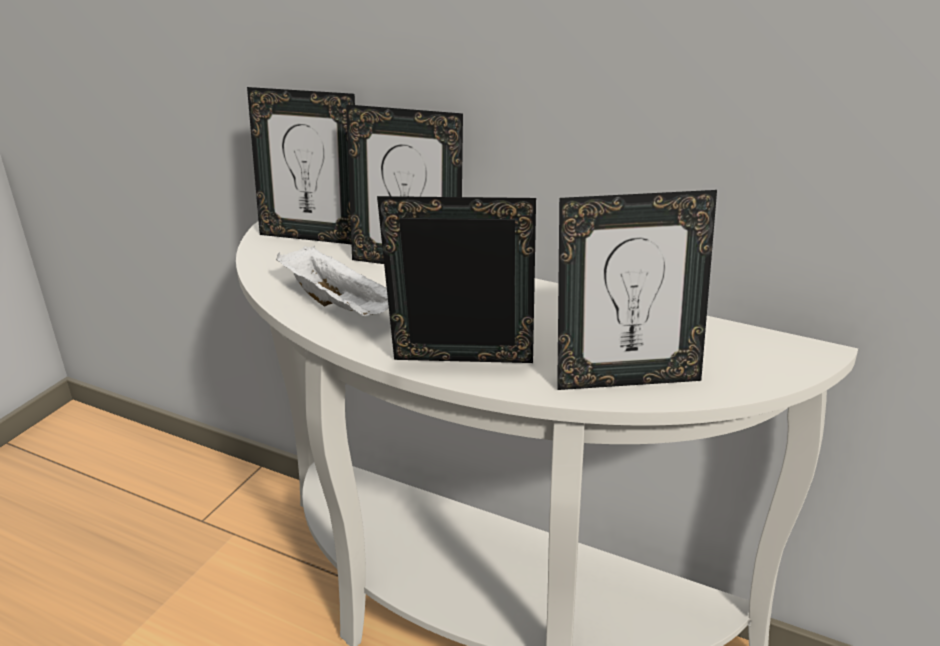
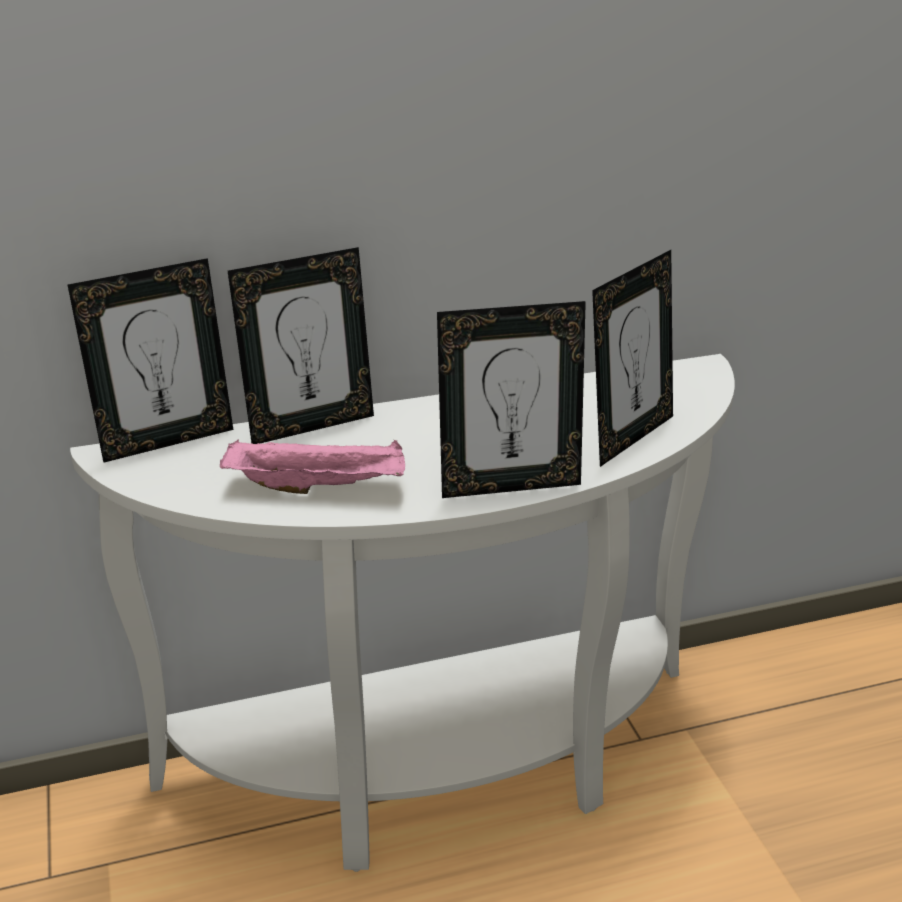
camera: 45 degrees left, 0 degrees up
white tray [276,246,389,316] -> pink tray [220,440,405,494]
picture frame [377,196,536,363] -> picture frame turned 150 degrees counterclockwise [437,301,586,498]

